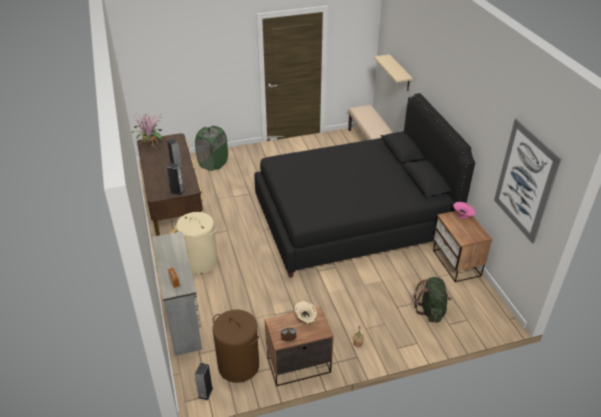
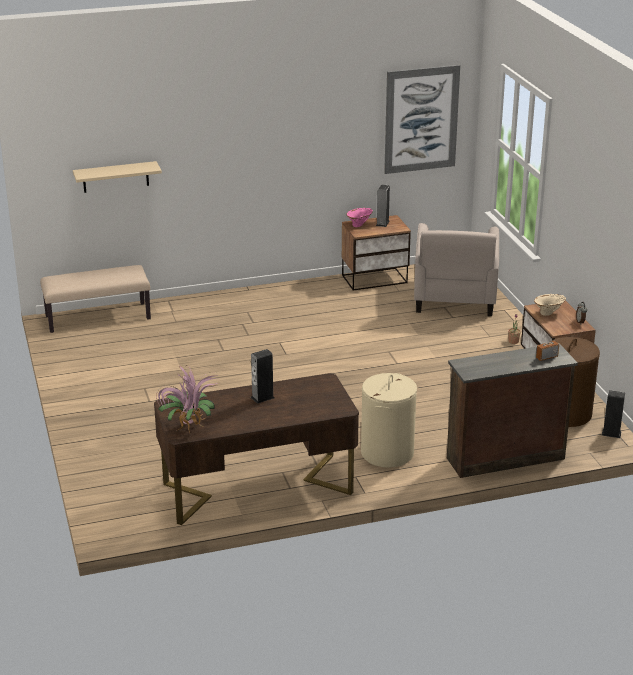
camera: 90 degrees left, 10 degrees down
grey dresser [152,231,202,356] -> brown dresser [447,343,578,478]
speaker [167,163,185,195] -> speaker moved to [376,184,390,227]
green laundry basket [195,126,228,171] -> none
black bed [254,93,475,278] -> none
green backpack [414,277,451,323] -> beige armchair [414,223,499,316]

